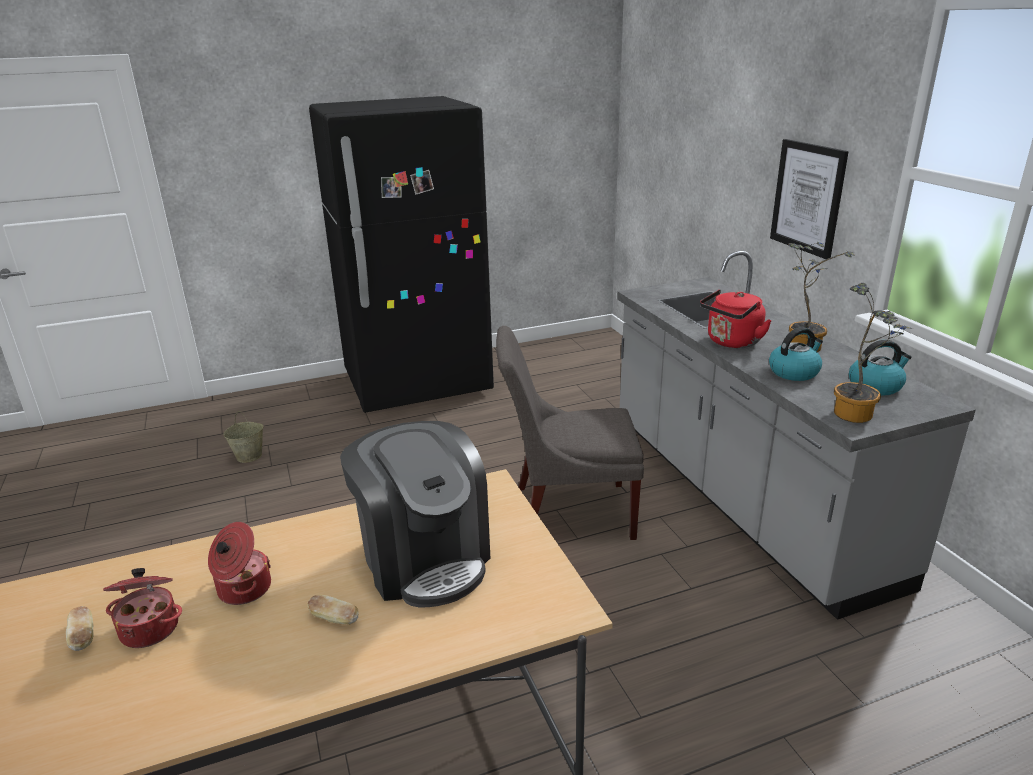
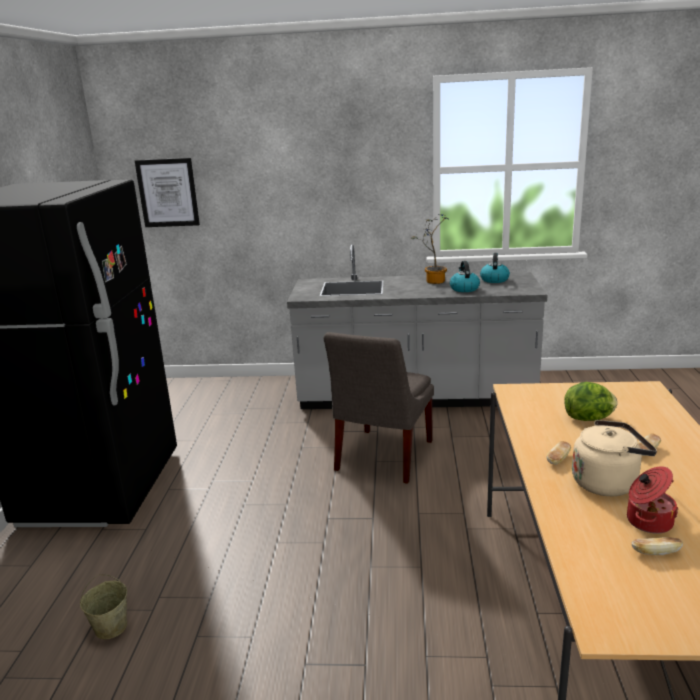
camera: 65 degrees left, 5 degrees down
cooking pot [208,522,271,605] -> beige kettle [572,420,657,496]
coffee machine [340,421,490,608] -> lettuce [564,382,617,421]
red kettle [700,289,772,348] -> none
picture [770,139,849,259] -> picture moved to [135,158,200,227]
potted plant [834,283,913,423] -> none
none -> bread [547,441,571,465]

